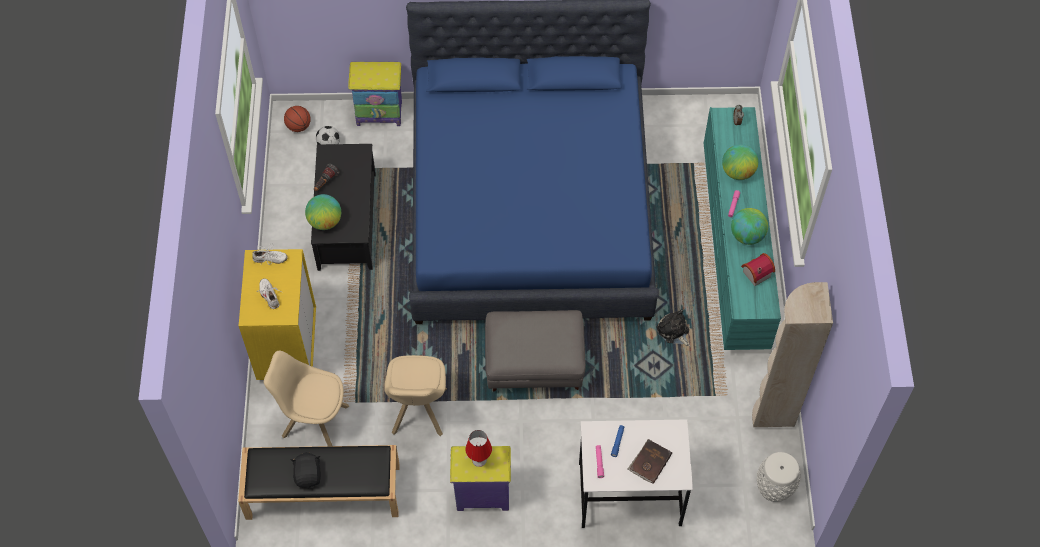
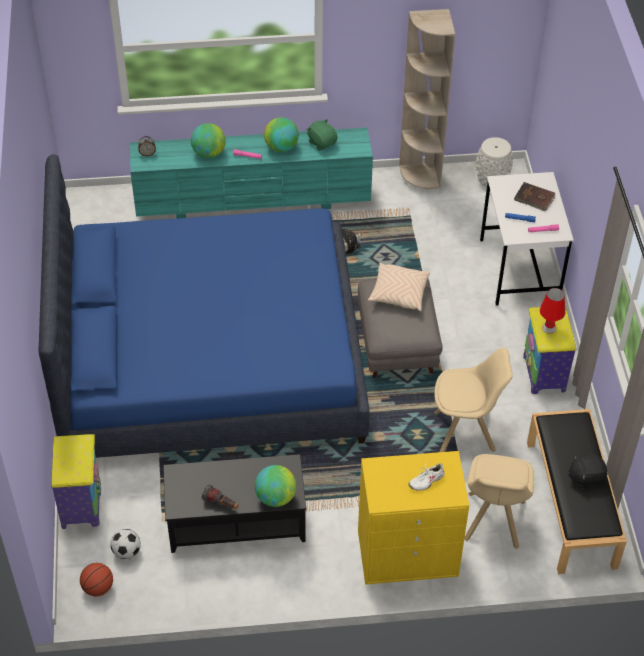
camera: 95 degrees left, 10 degrees down
white shoe [252,243,288,265] -> none
toy house [741,253,775,286] -> green plush toy [307,119,337,151]
none -> beige pillow [368,263,430,311]

